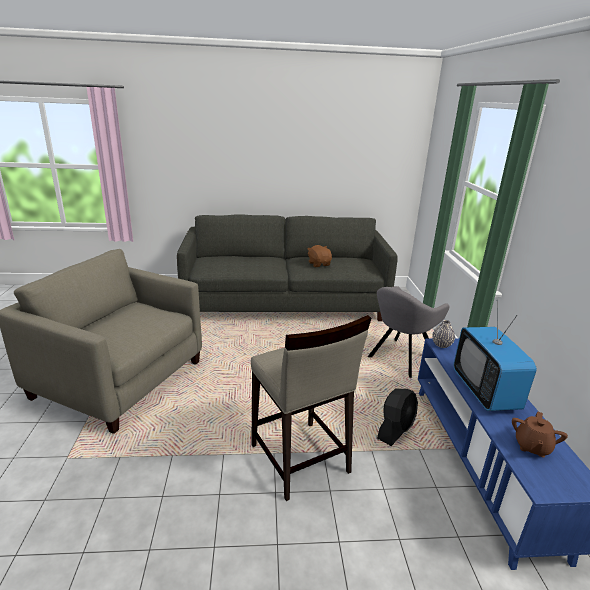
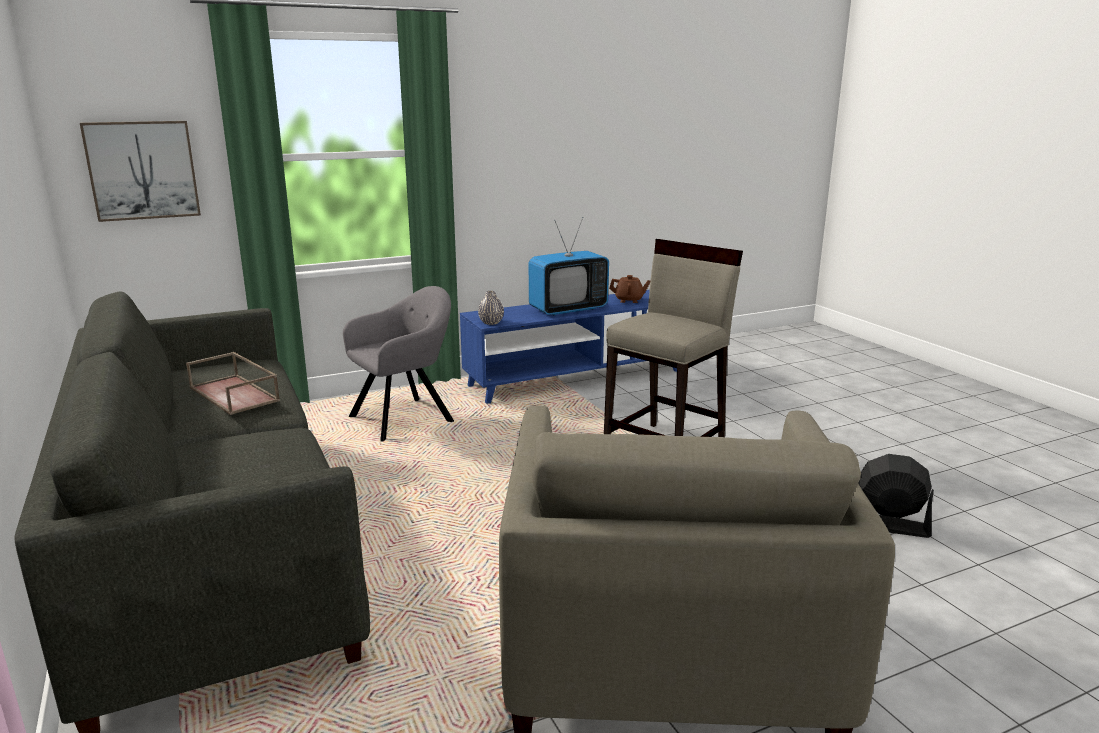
camera: 110 degrees left, 5 degrees down
brown plush toy [307,245,332,267] -> brown tray [186,352,280,415]
grey armchair [368,286,449,378] -> grey armchair turned 60 degrees counterclockwise [343,286,454,442]
black fan [377,389,418,446] -> black fan moved to [858,454,934,538]
none -> picture [80,121,201,222]

